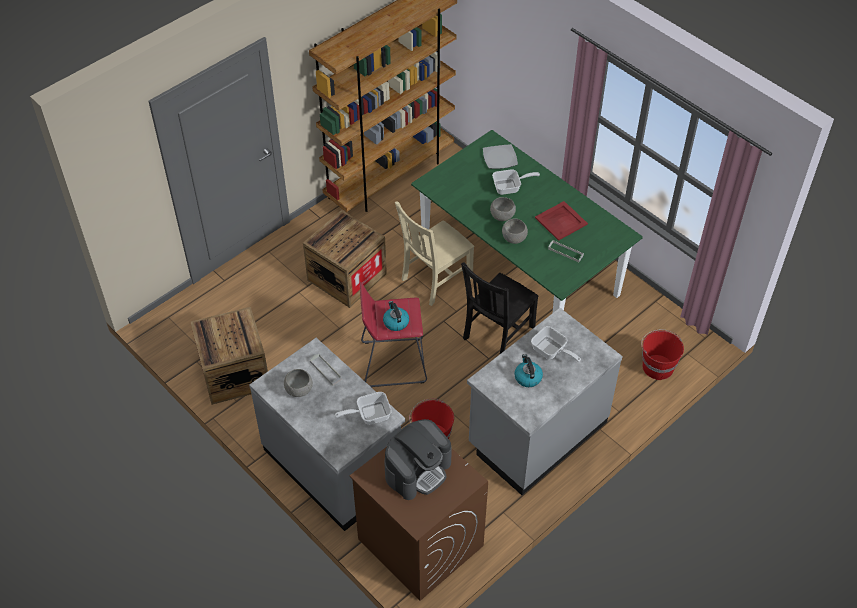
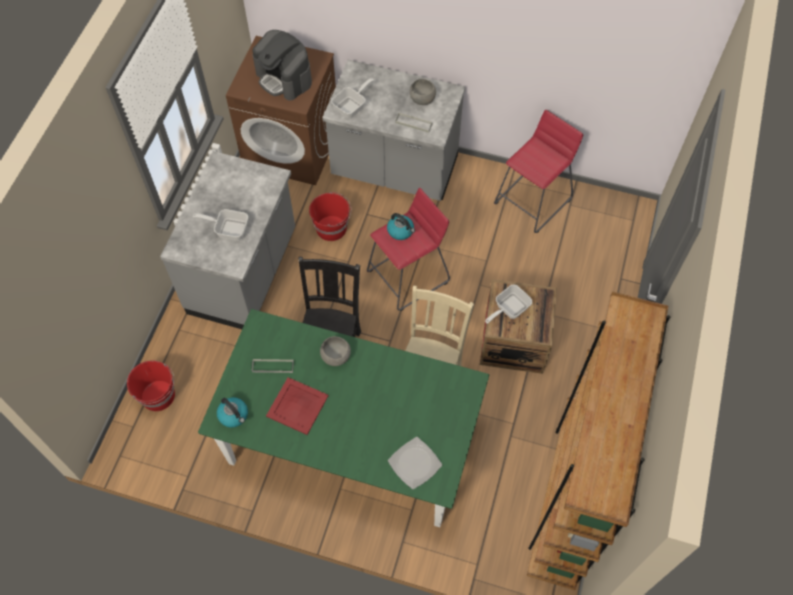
camera: 150 degrees right, 10 degrees up
crate [191,307,268,405] -> red stool [494,110,583,233]
coffee machine [384,419,452,500] -> coffee machine turned 60 degrees counterclockwise [252,30,312,101]
grey bowl [490,197,516,221] -> none
frying pan [492,169,540,195] -> frying pan moved to [485,285,532,324]
kettle [514,354,543,387] -> kettle moved to [217,397,248,428]

